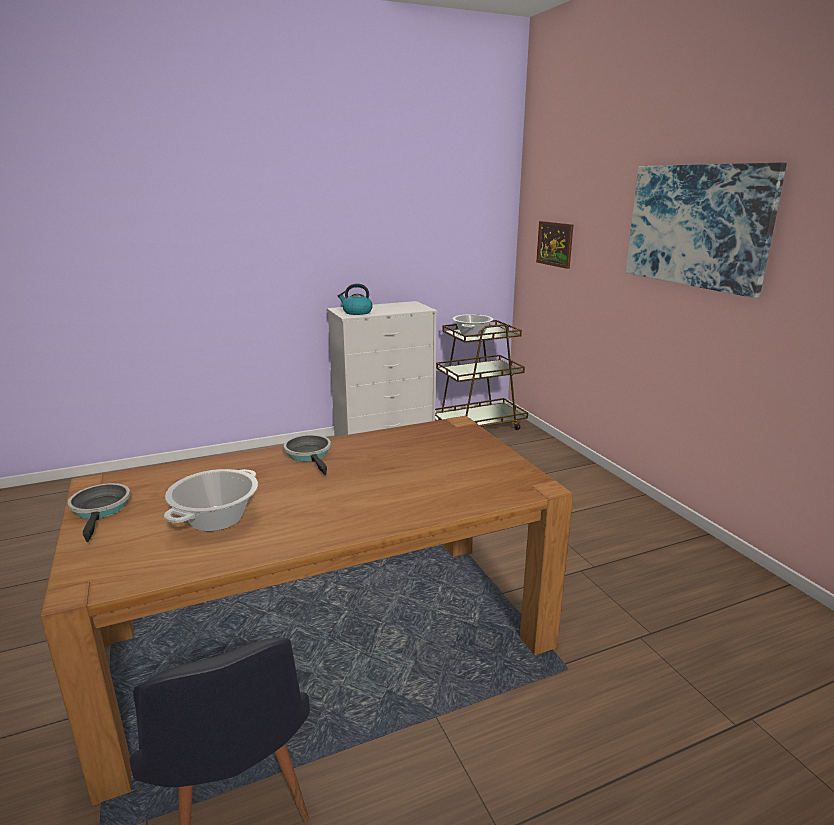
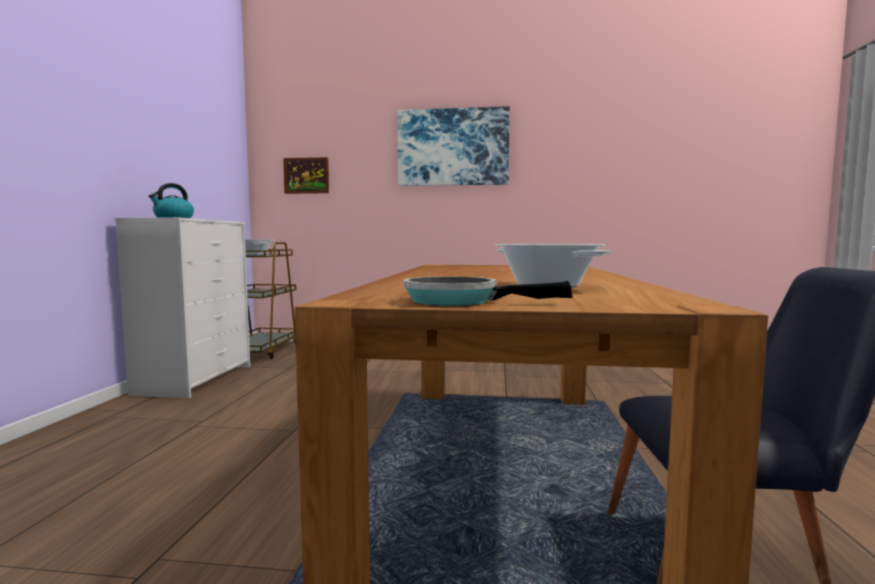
camera: 60 degrees left, 15 degrees down
frying pan [284,435,331,475] -> none

